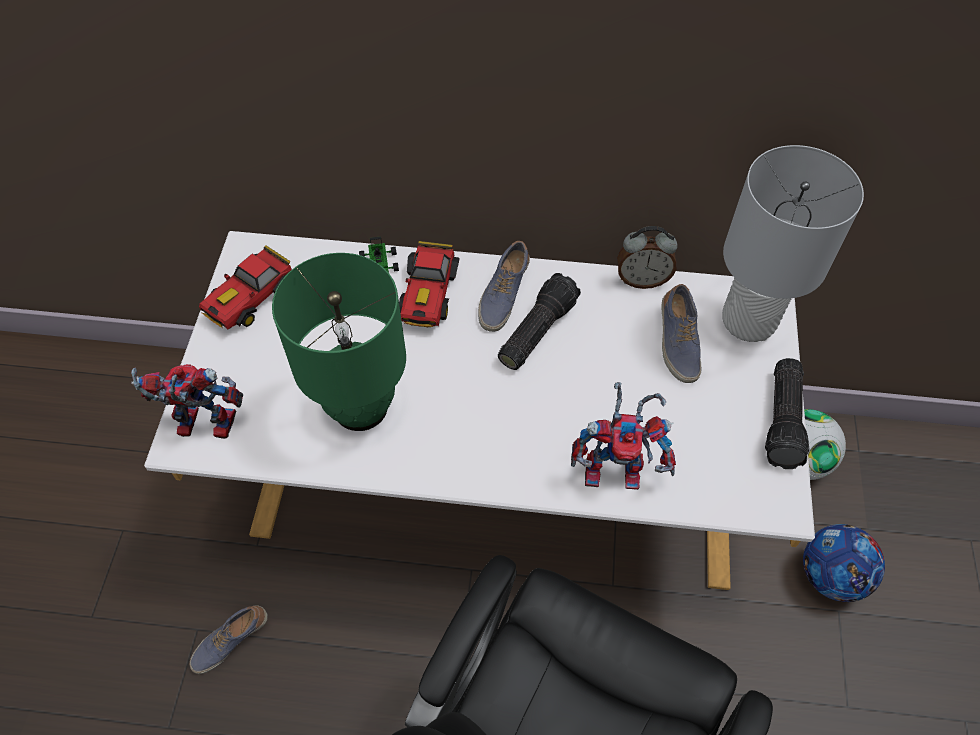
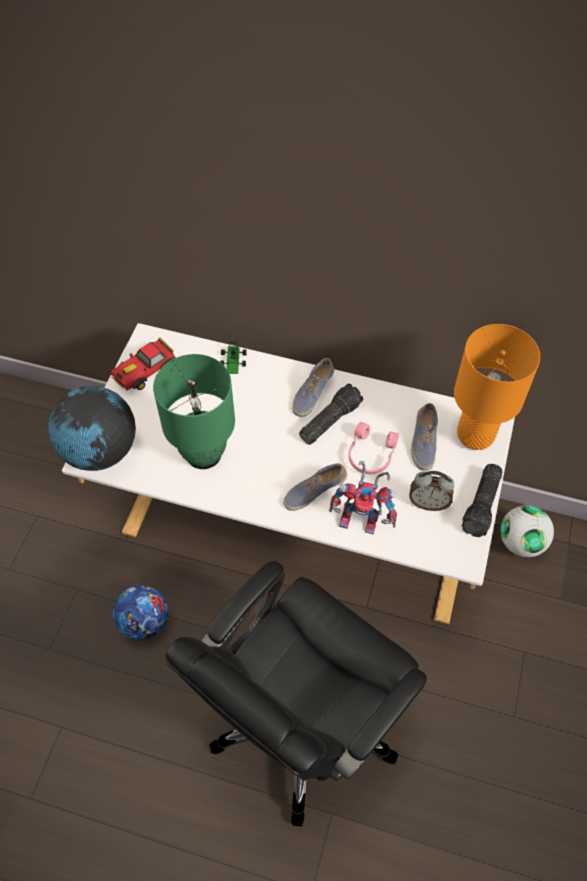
camera: 10 degrees right, 0 degrees up
toy robot [131,364,243,439] -> globe [48,386,136,471]
shoe [189,605,268,674] -> shoe moved to [283,463,347,511]
toy car [399,241,459,327] -> none
alarm clock [617,226,677,289] -> alarm clock moved to [409,471,454,511]
grey table lamp [722,145,864,342] -> orange table lamp [454,324,540,450]
football [803,524,885,602] -> football moved to [113,585,168,641]
none -> pink headphones [349,422,399,474]

